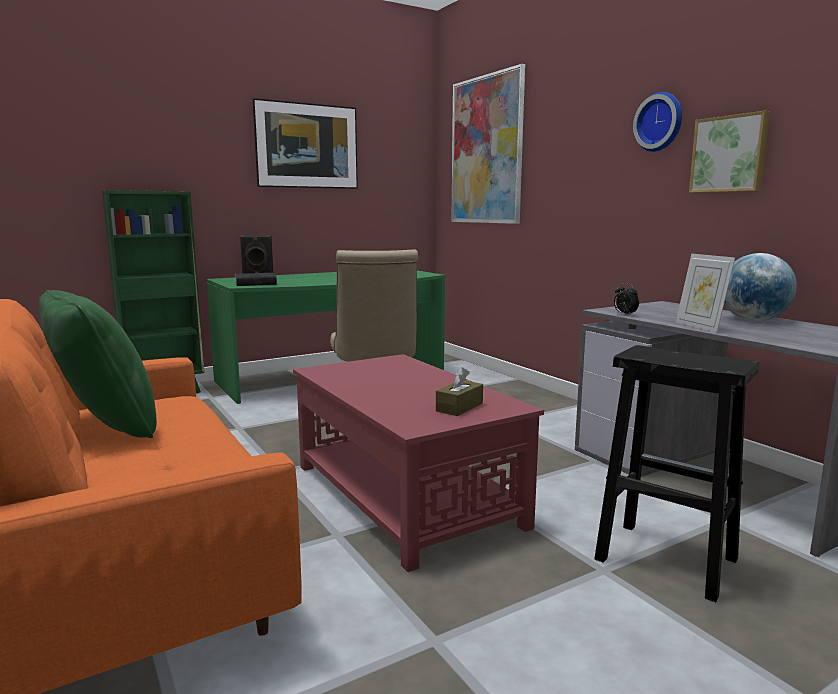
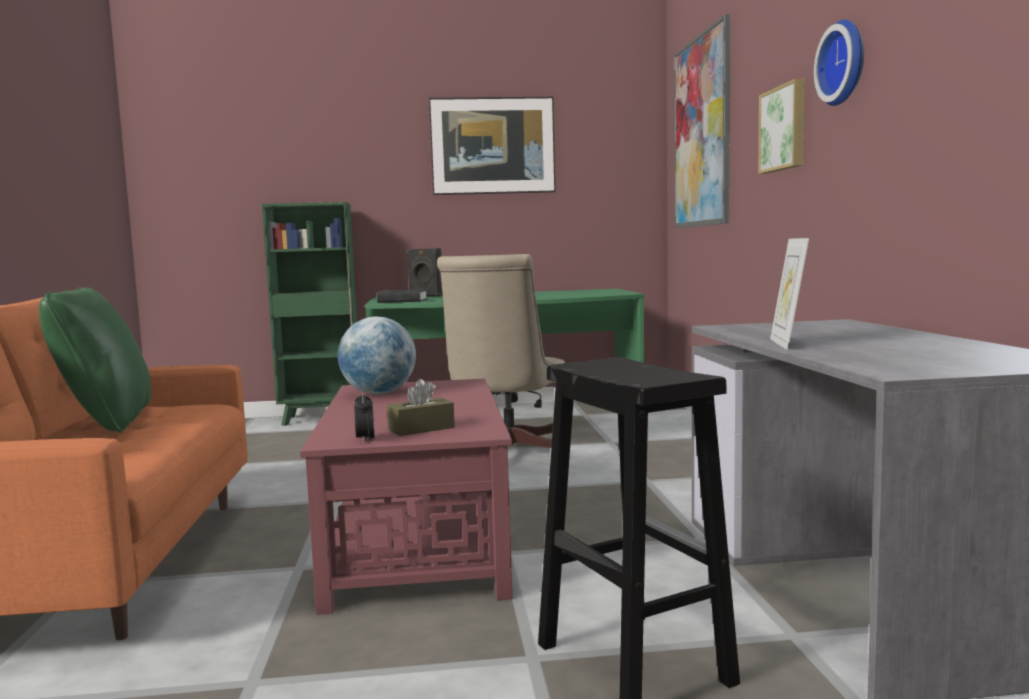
camera: 25 degrees right, 5 degrees down
alarm clock [614,283,639,316] -> alarm clock moved to [354,389,375,443]
picture [689,111,770,193] -> picture moved to [758,79,805,174]
globe [724,253,797,321] -> globe moved to [338,317,416,394]

